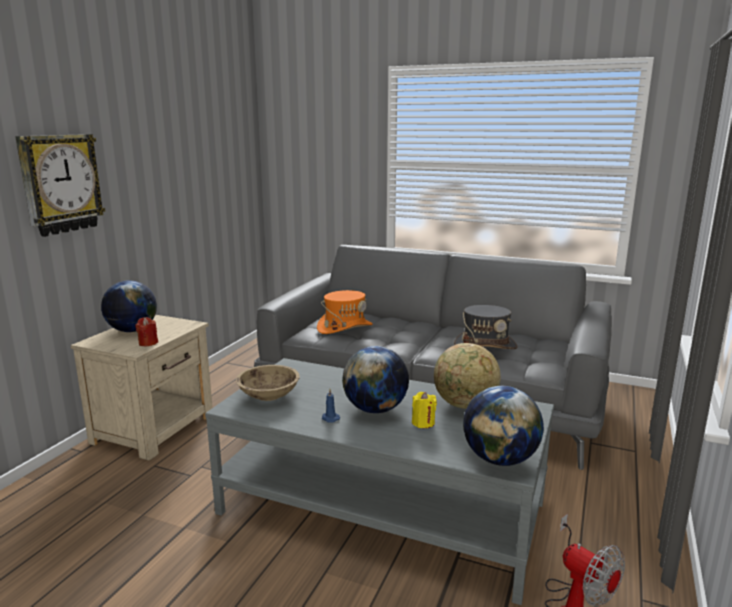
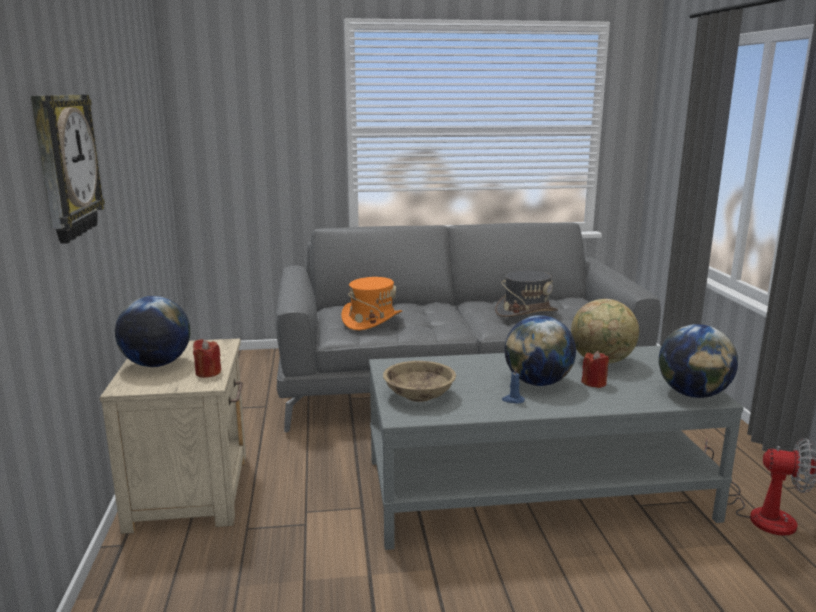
camera: 30 degrees left, 0 degrees up
yellow candle [412,392,437,428] -> red candle [581,351,609,388]

